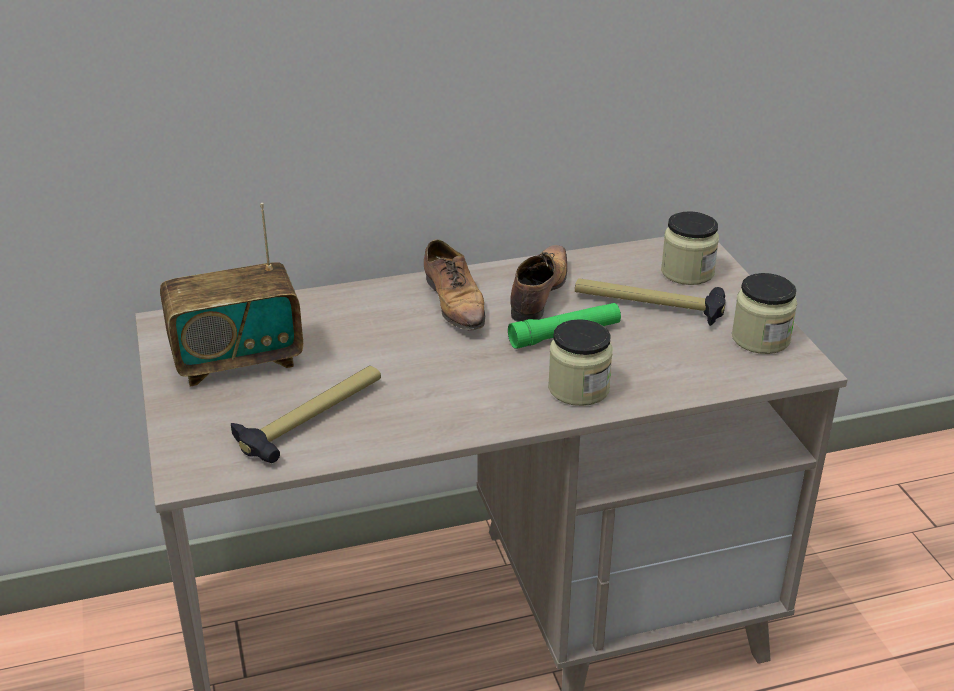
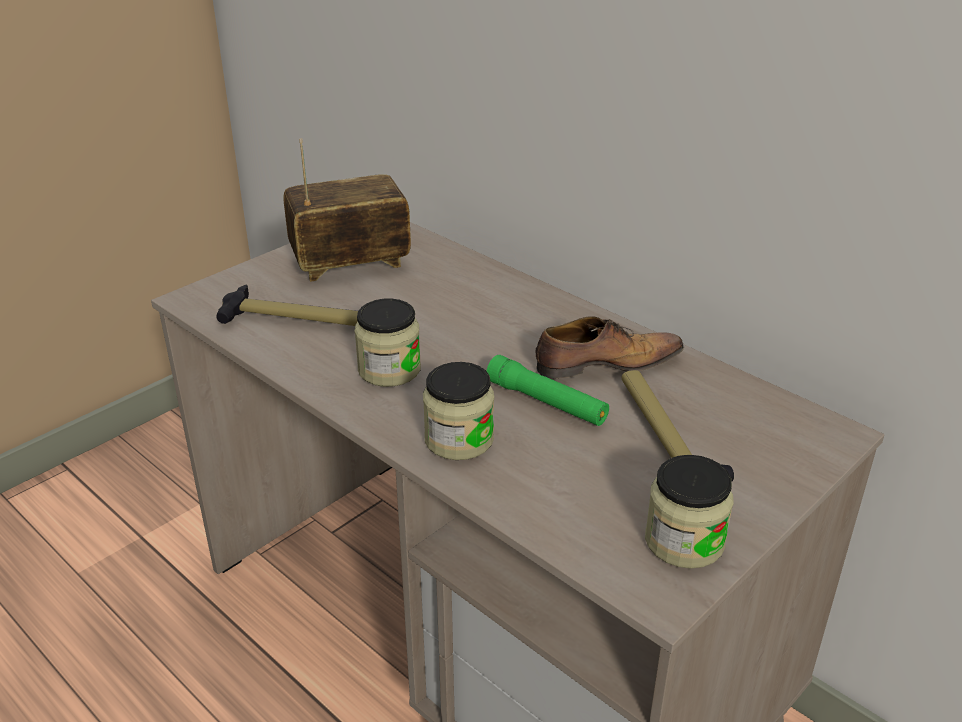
camera: 60 degrees right, 0 degrees up
radio [160,203,303,386] -> radio turned 120 degrees clockwise [283,138,411,282]
shoe [424,240,485,330] -> none
jar [661,211,719,285] -> jar moved to [354,298,421,387]

